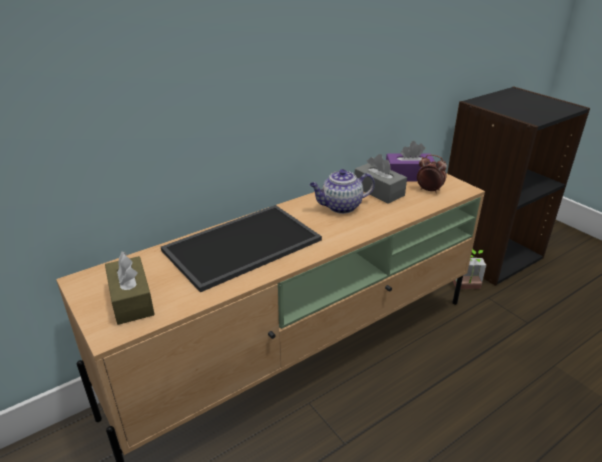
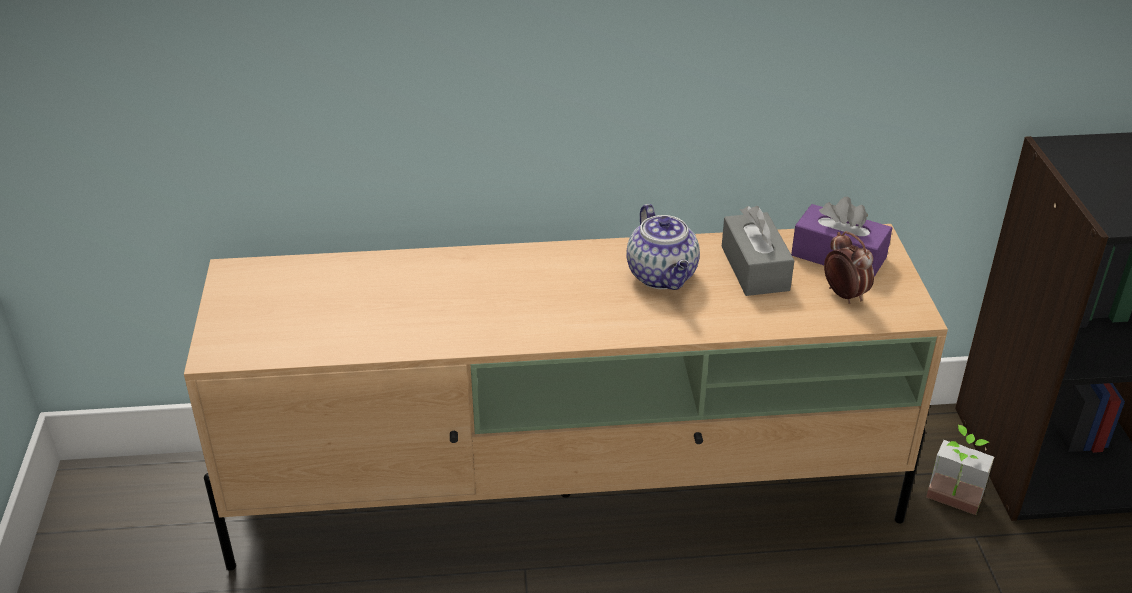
camera: 30 degrees right, 5 degrees up
brown tissue box [105,252,155,325] -> none
tray [161,205,322,292] -> none
teapot [309,169,375,214] -> teapot turned 120 degrees counterclockwise [627,204,700,290]

